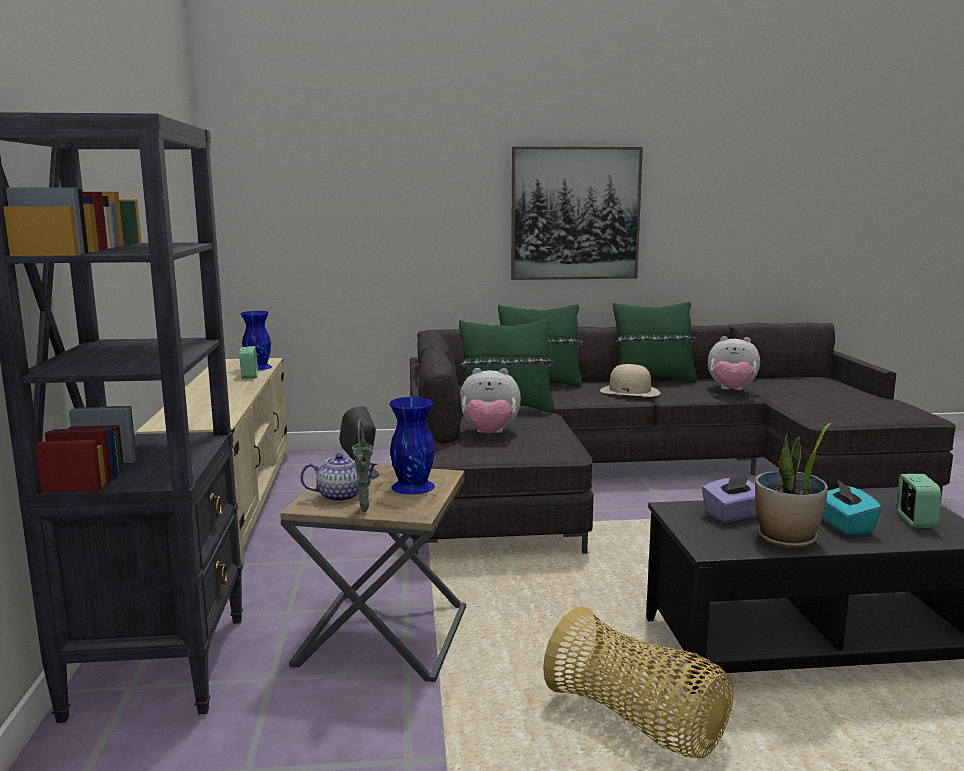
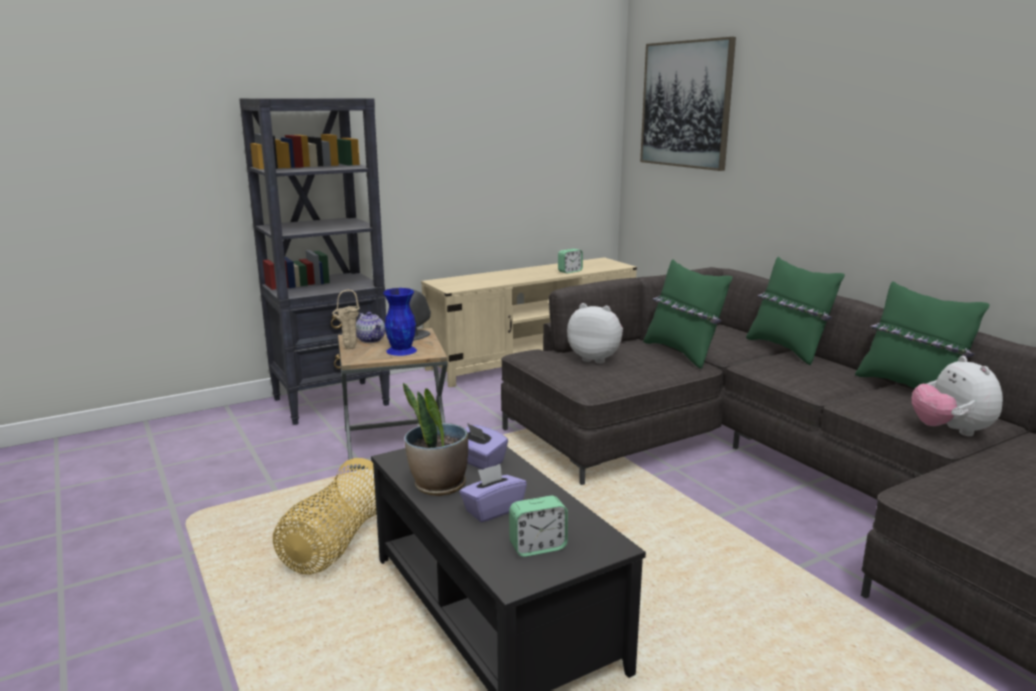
camera: 65 degrees right, 5 degrees up
blue vase [241,311,272,370] -> none
green vase [352,419,373,512] -> beige vase [332,290,360,349]
plush toy [460,368,521,434] -> plush toy turned 135 degrees clockwise [567,303,623,364]
picture [511,147,643,280] -> picture moved to [640,37,736,171]
beige hat [600,364,660,397] -> none
turquoise tissue box [822,479,882,535] -> purple tissue box [459,464,527,522]

